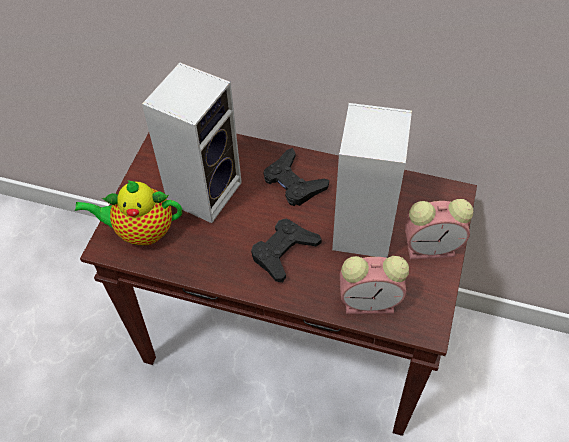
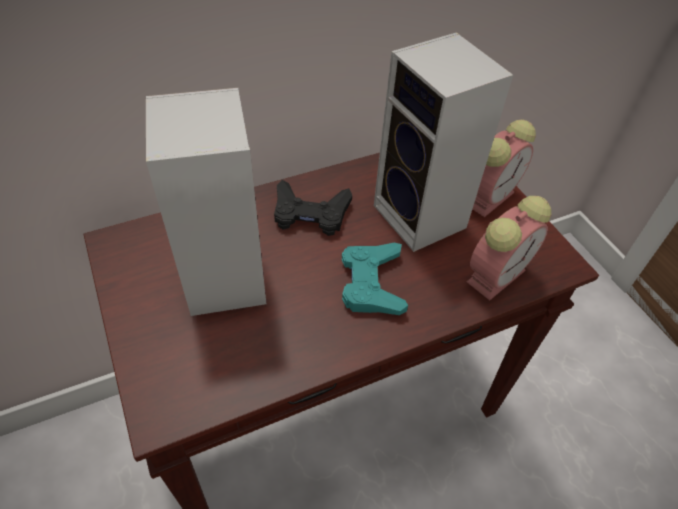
camera: 45 degrees left, 5 degrees down
teapot [75,180,182,246] -> none
black game controller [251,218,322,282] -> turquoise game controller [342,243,408,315]

